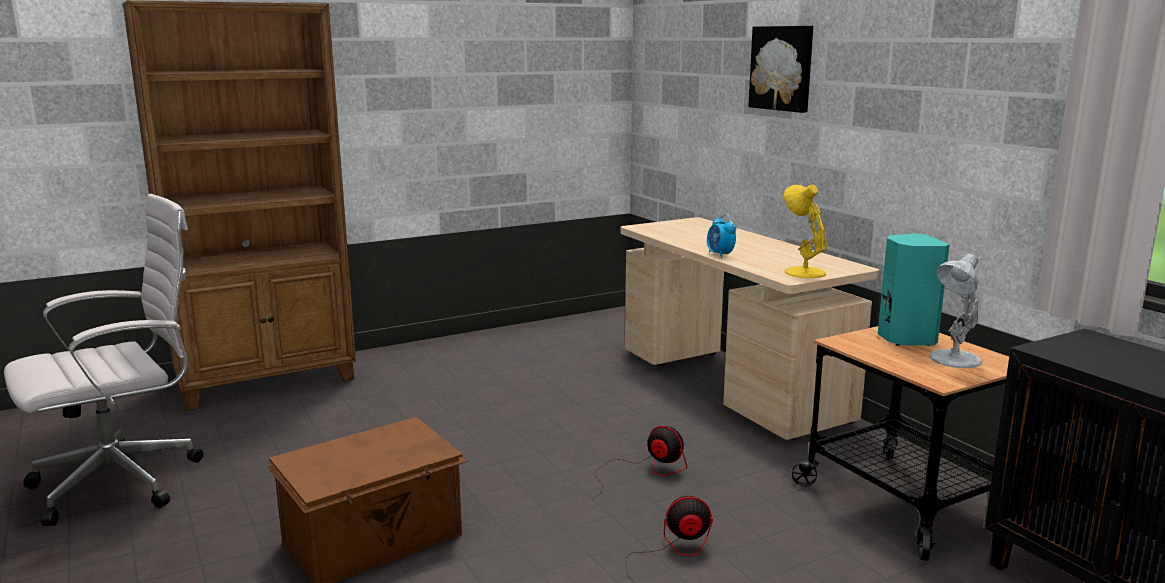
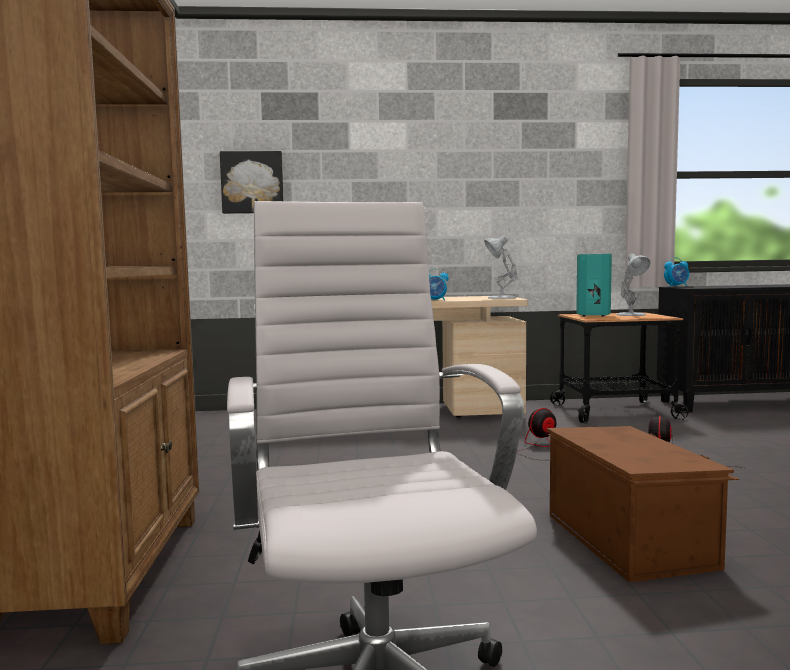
camera: 65 degrees left, 10 degrees down
picture [748,26,813,113] -> picture moved to [220,151,284,214]
yellow table lamp [784,185,827,278] -> white table lamp [484,236,518,299]
none -> alarm clock [664,257,689,287]

